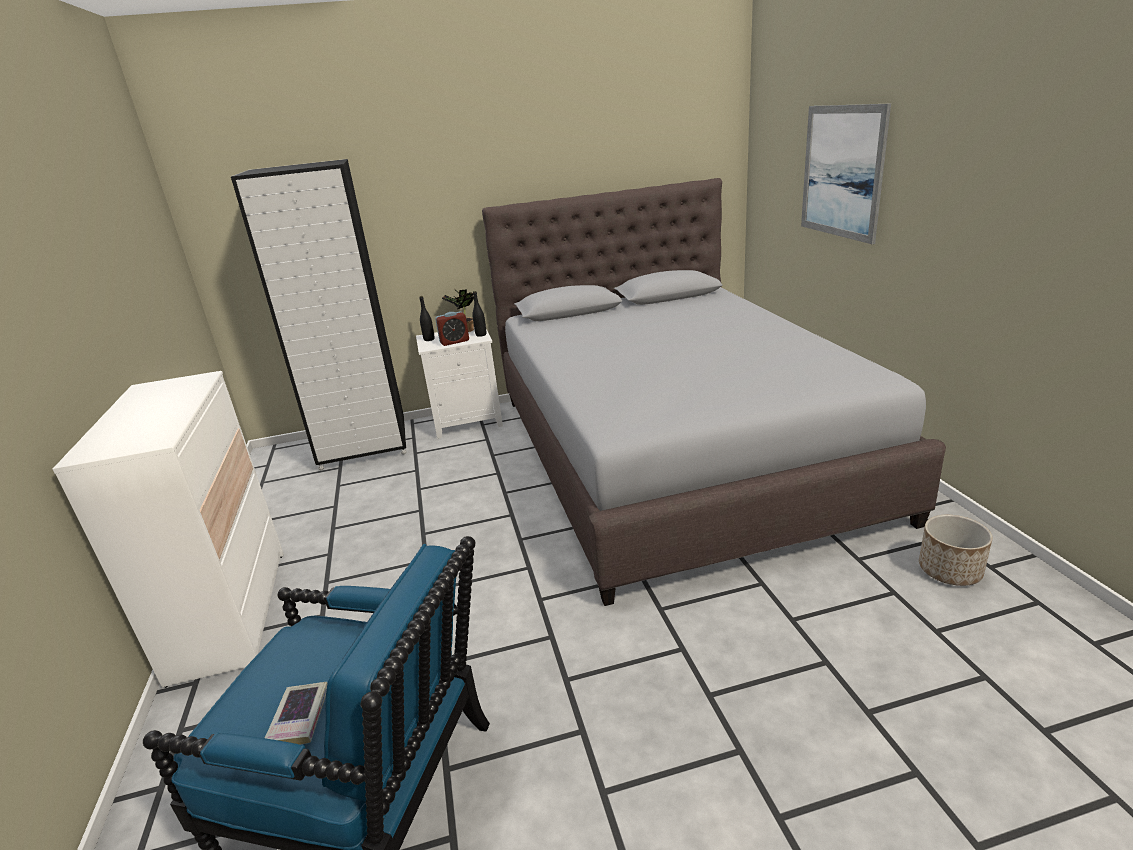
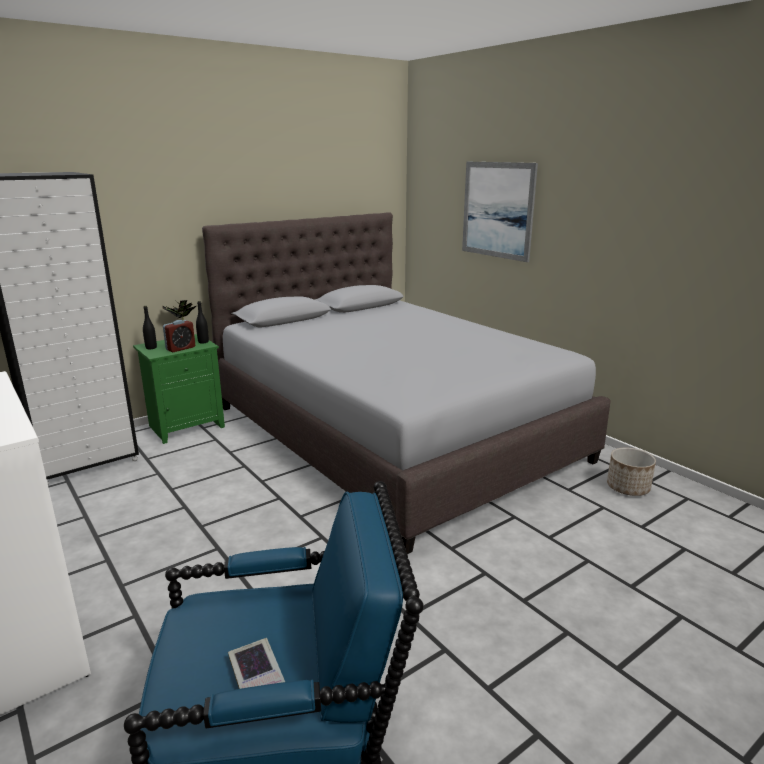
camera: 25 degrees left, 5 degrees down
white nightstand [416,329,503,439] -> green nightstand [133,334,225,444]

